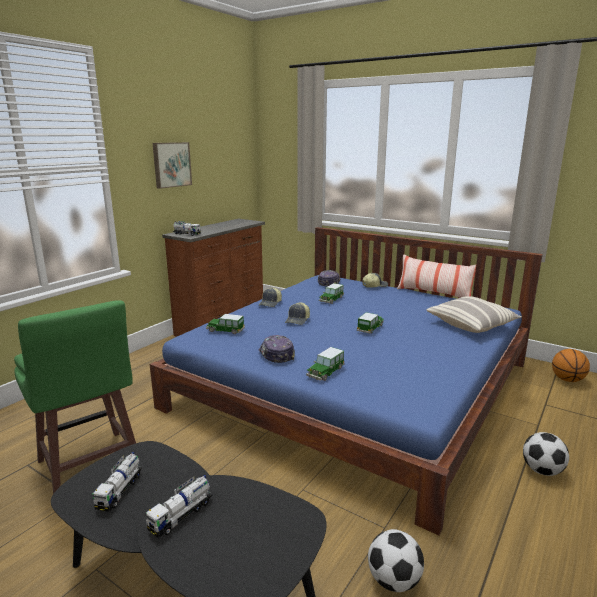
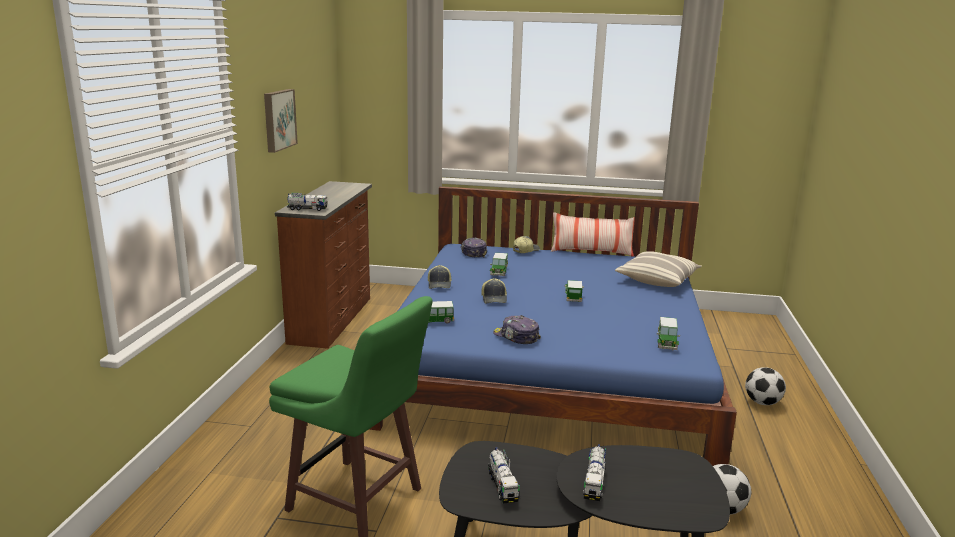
camera: 25 degrees left, 0 degrees up
toy car [306,347,345,381] -> toy car moved to [657,317,680,350]
basketball [552,349,590,382] -> none

